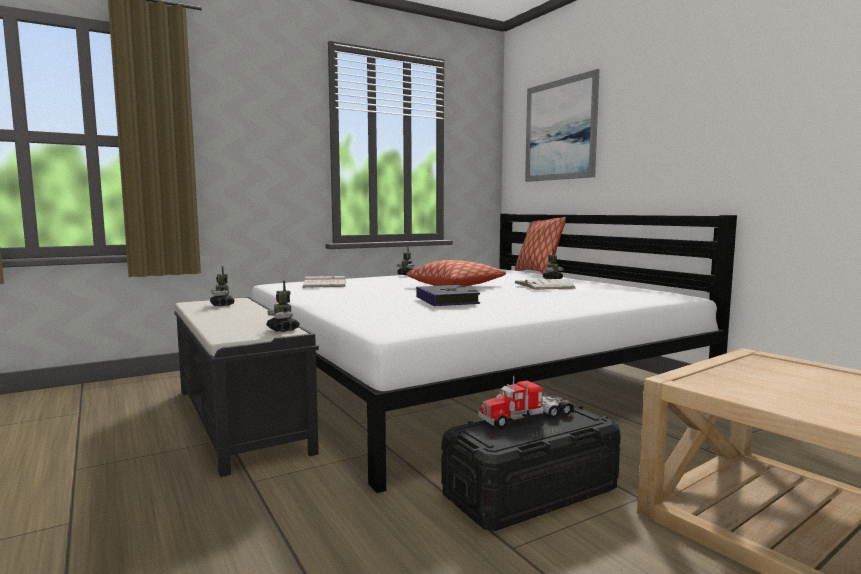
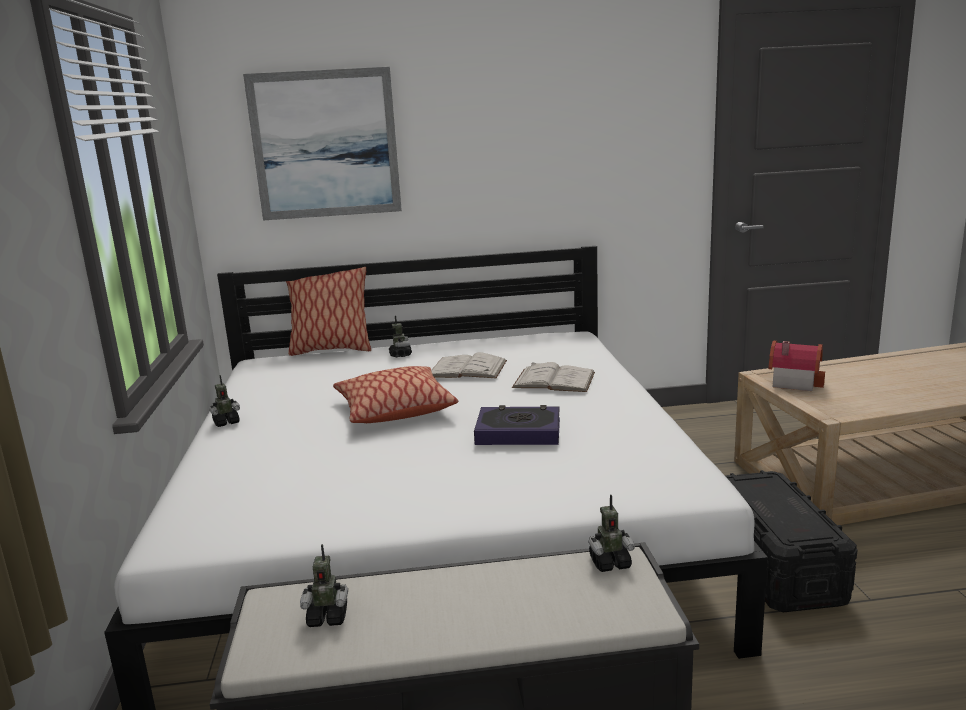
camera: 65 degrees left, 10 degrees up
white book [302,275,346,288] -> white book moved to [512,362,595,392]
toy truck [478,375,574,429] -> none
none -> toy house [768,341,825,391]

